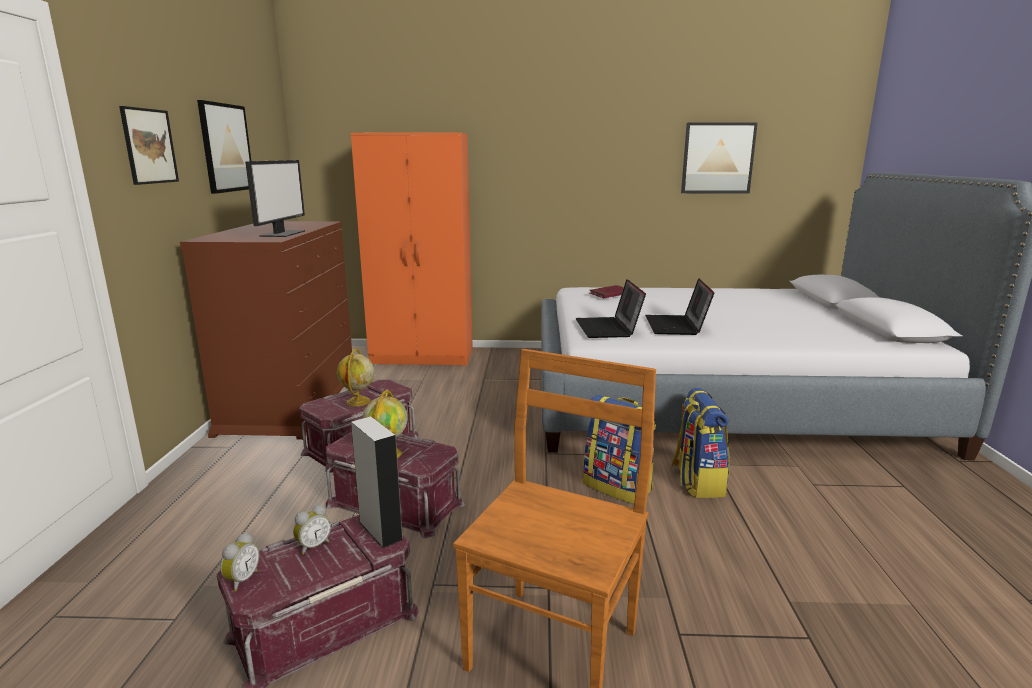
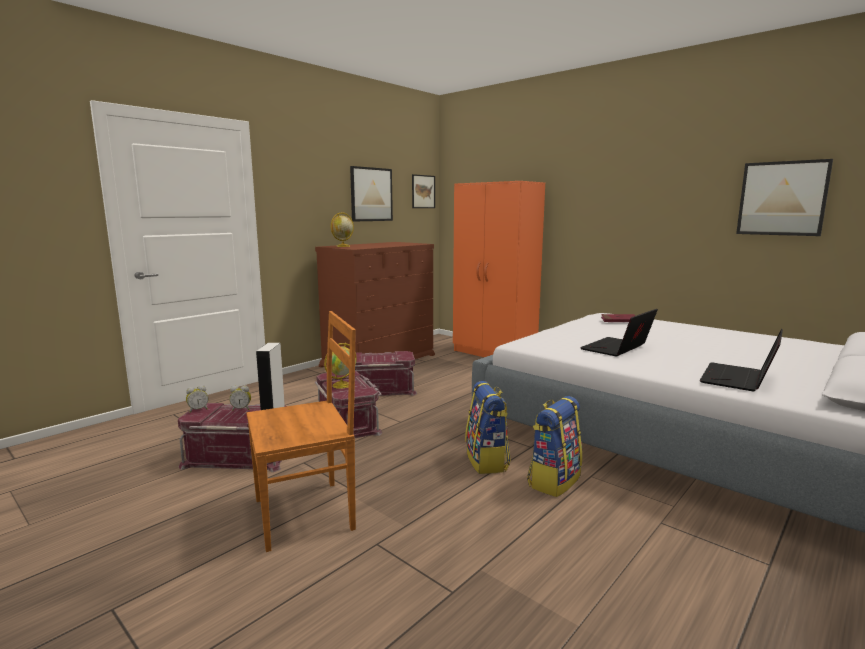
camera: 40 degrees right, 5 degrees down
picture [119,106,179,185] -> picture moved to [412,174,435,208]
monitor [245,160,305,237] -> none
globe [337,348,375,406] -> globe moved to [331,212,354,247]
laptop [576,279,646,338] -> laptop moved to [700,329,783,391]

